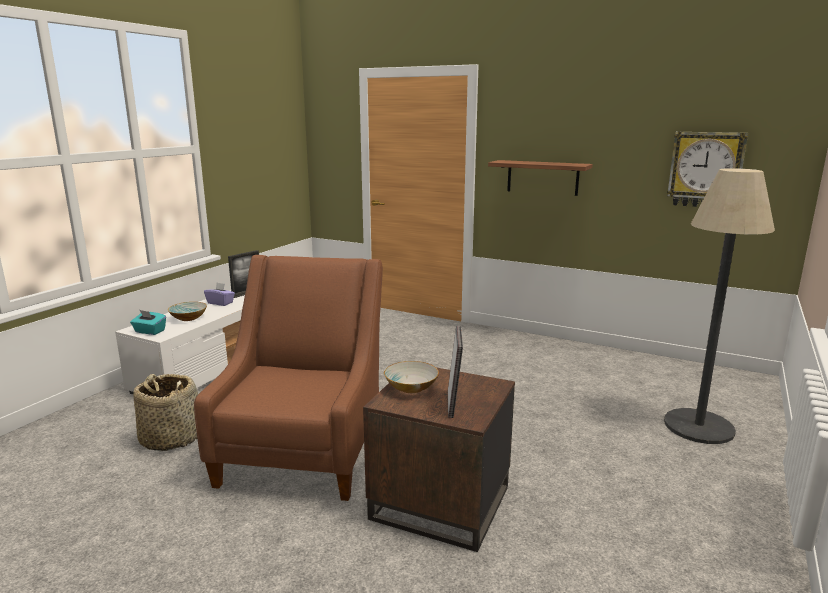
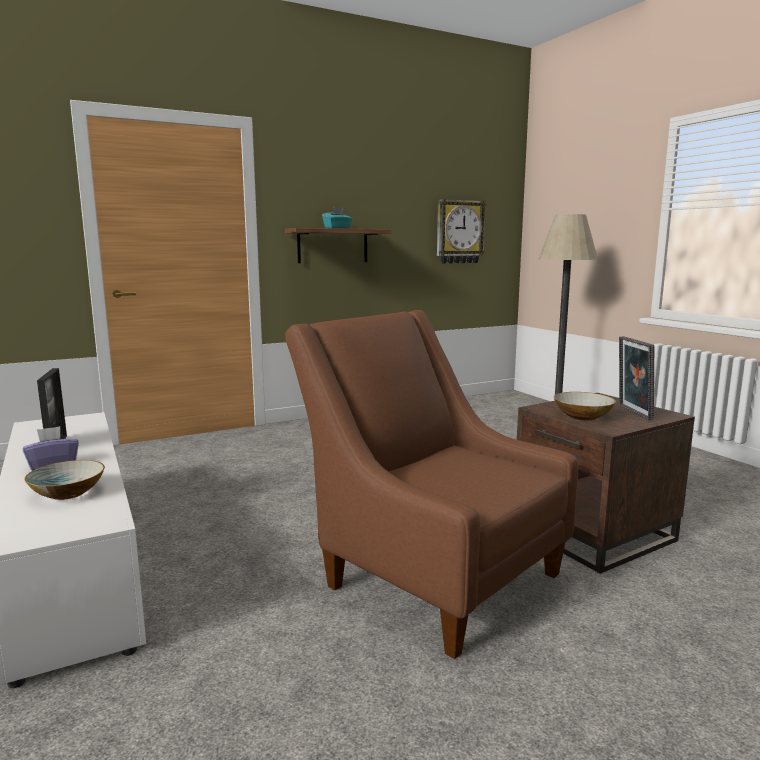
camera: 55 degrees left, 5 degrees down
turquoise tissue box [130,310,166,335] -> turquoise tissue box moved to [322,207,352,229]
basket [133,374,198,451] -> none
picture frame [448,326,463,418] -> picture frame turned 135 degrees counterclockwise [619,336,654,420]

